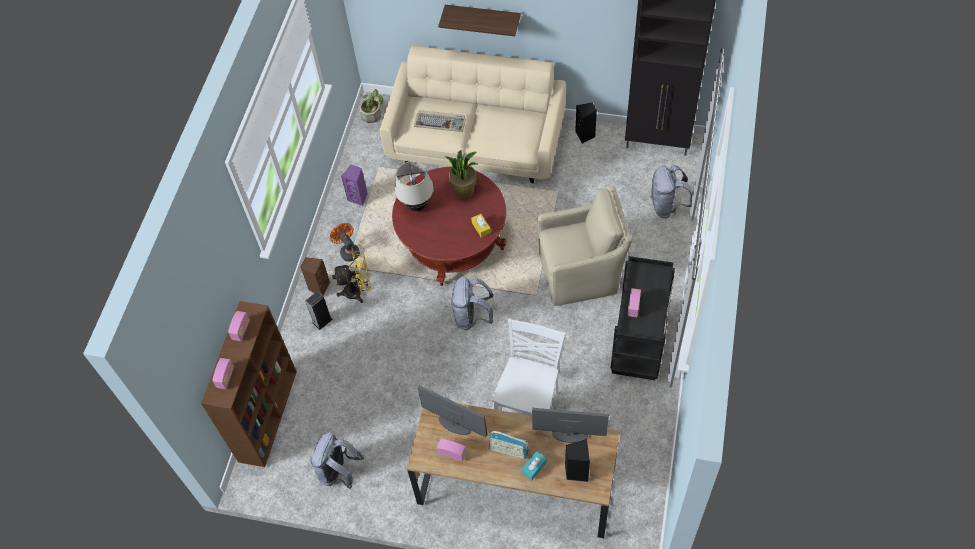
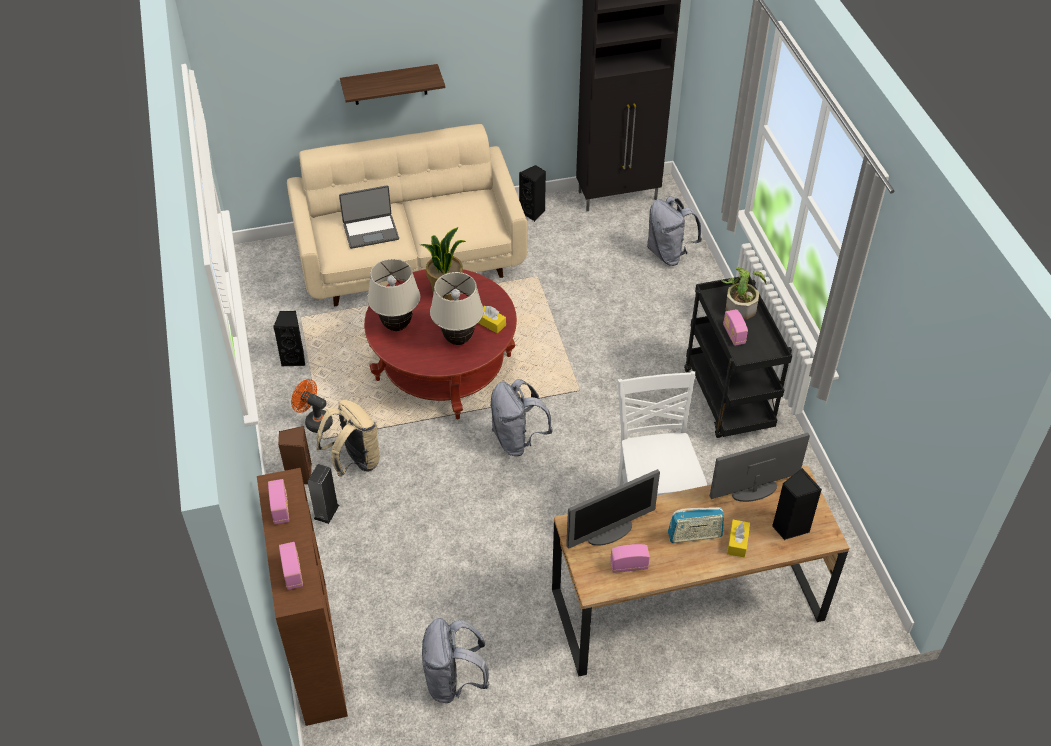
camera: 30 degrees left, 10 degrees down
yellow fan [332,251,371,303] -> beige backpack [316,400,380,477]
purple speaker [341,165,368,206] -> black speaker [273,311,305,366]
potted plant [359,89,383,123] -> potted plant moved to [721,267,766,320]
keyboard [414,110,466,132] -> laptop [339,185,399,249]
monitor [418,386,487,437] -> monitor turned 150 degrees clockwise [566,469,660,549]
turquoise tissue box [522,451,547,480] -> yellow tissue box [727,520,750,557]
beige armchair [538,186,632,306] -> none
none -> beige table lamp [430,272,484,345]

